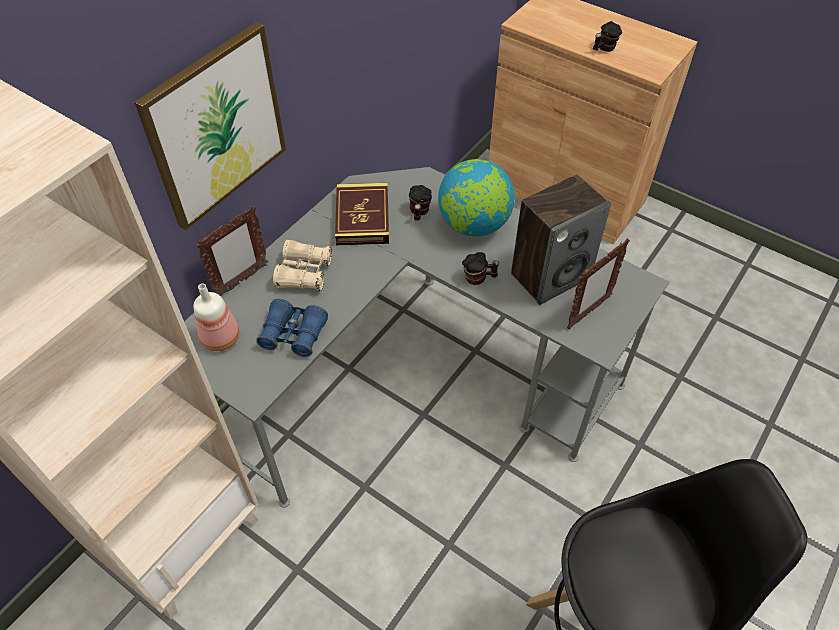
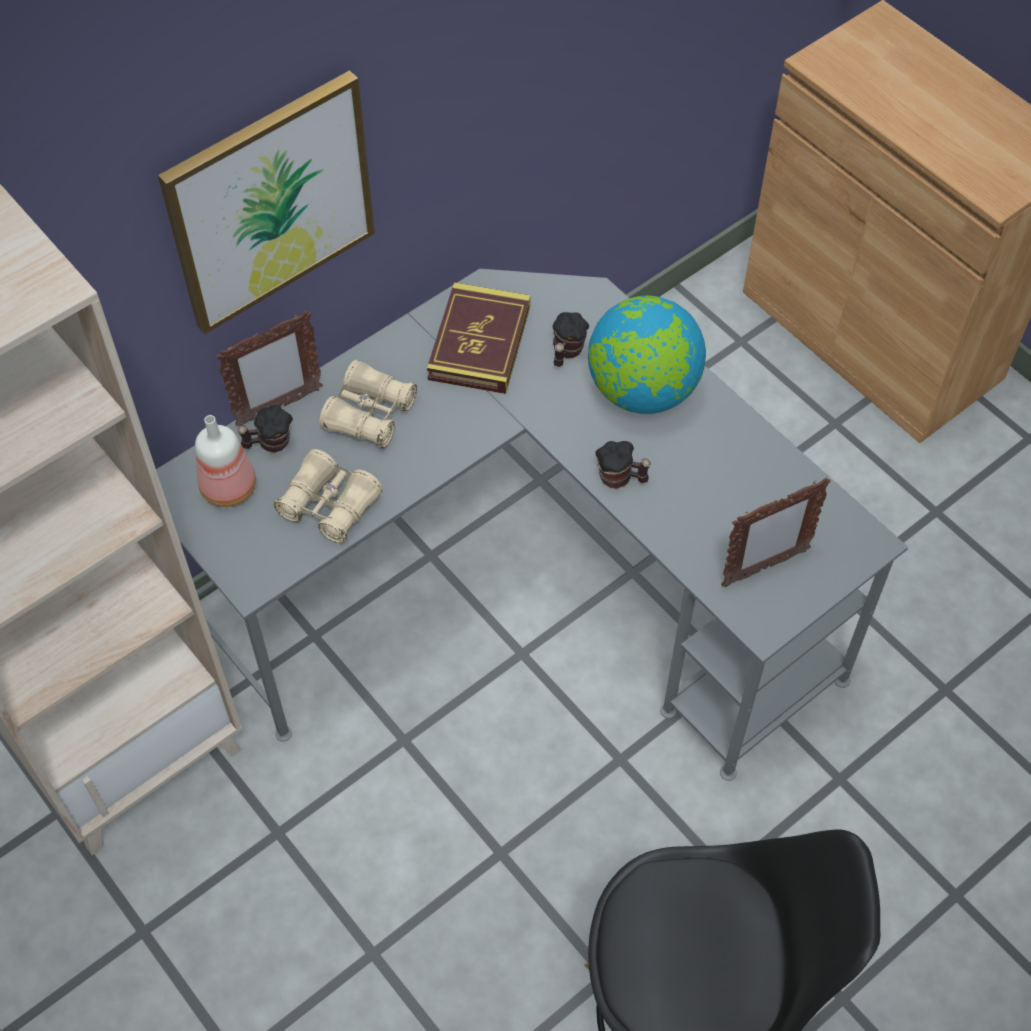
camera: 15 degrees right, 5 degrees up
blue binoculars [256,299,328,357] -> beige binoculars [274,449,383,543]
speaker [511,174,611,305] -> none
mug [593,21,622,52] -> mug moved to [238,405,293,452]

